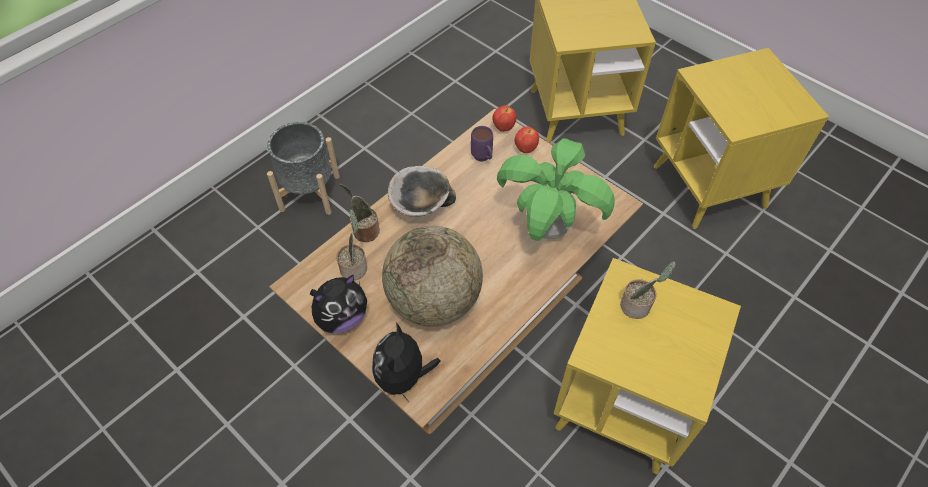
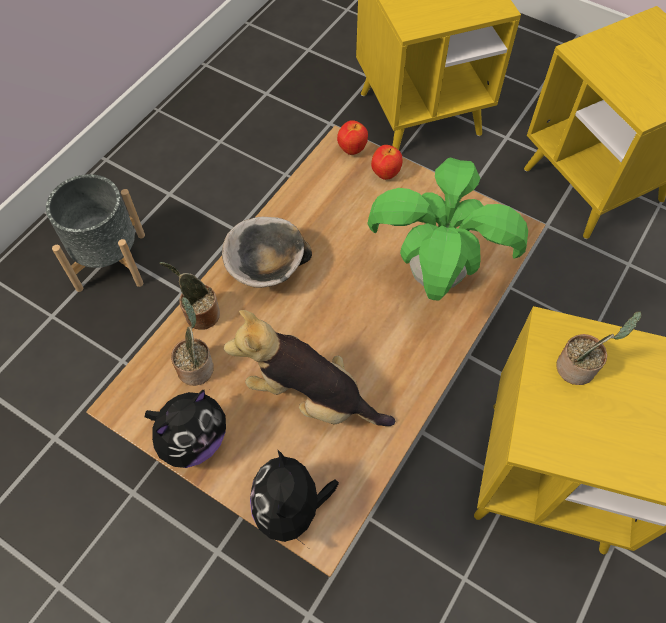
camera: 10 degrees left, 5 degrees up
globe [382,226,483,327] -> plush toy [224,310,395,426]
purple mug [471,126,493,162] -> none

